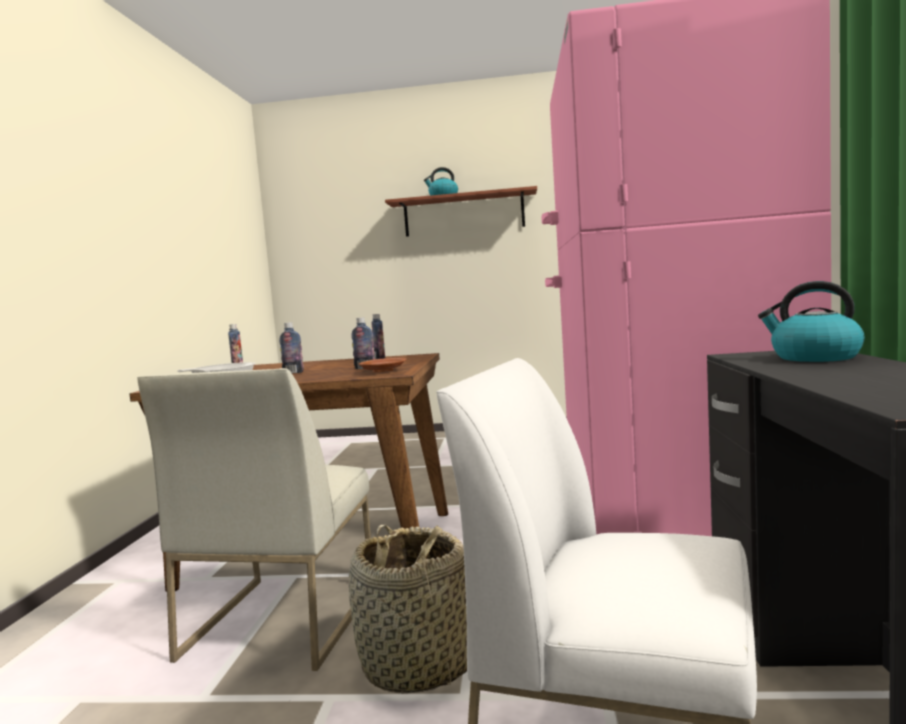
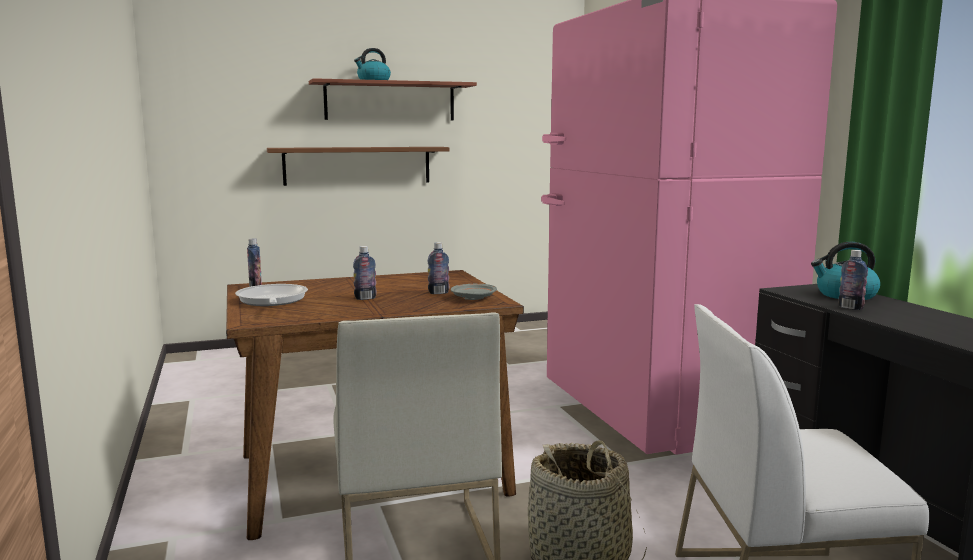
camera: 25 degrees left, 5 degrees up
brown plate [359,358,407,372] -> grey plate [451,284,497,300]
bottle [371,314,385,359] -> bottle moved to [838,250,868,310]
none -> brown shelf [267,147,450,186]

